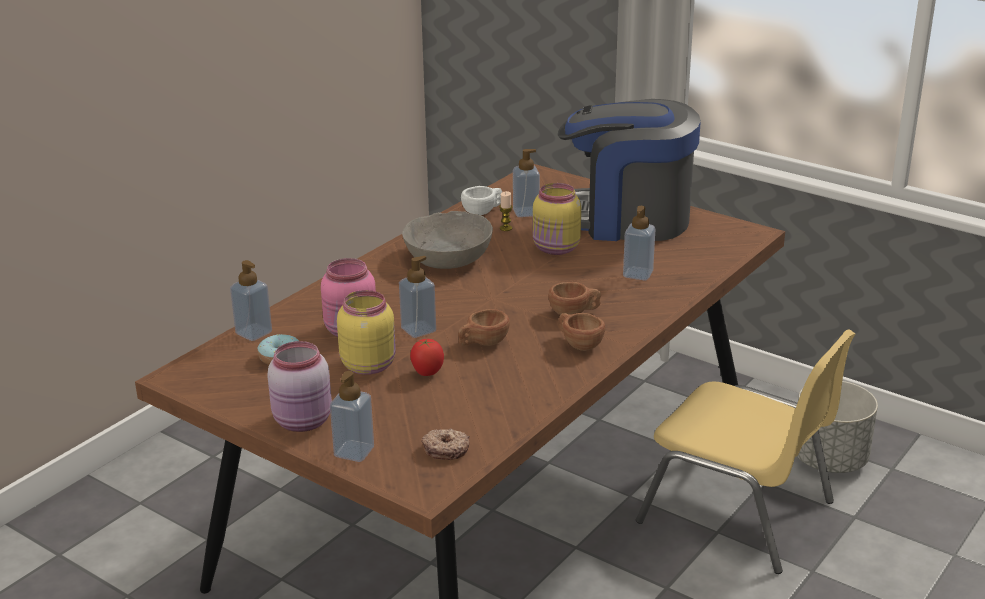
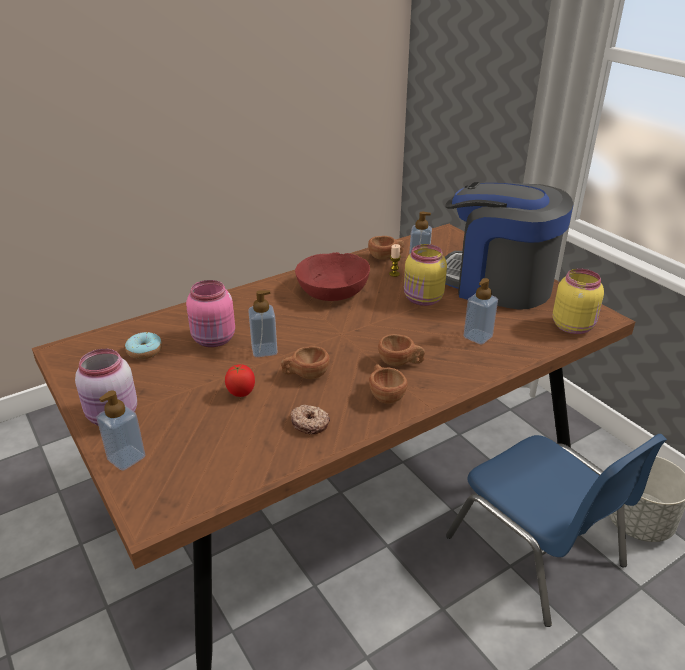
camera: 20 degrees right, 5 degrees up
soap dispenser [230,260,272,341] -> none
yellow jar [337,290,396,375] -> yellow jar moved to [553,269,604,334]
grey bowl [402,211,493,269] -> red bowl [295,252,370,301]
donut [421,428,470,460] -> donut moved to [291,405,330,434]
white cup [461,186,502,215] -> brown cup [368,236,404,260]
yellow chair [636,329,855,574] -> blue chair [446,434,667,627]

